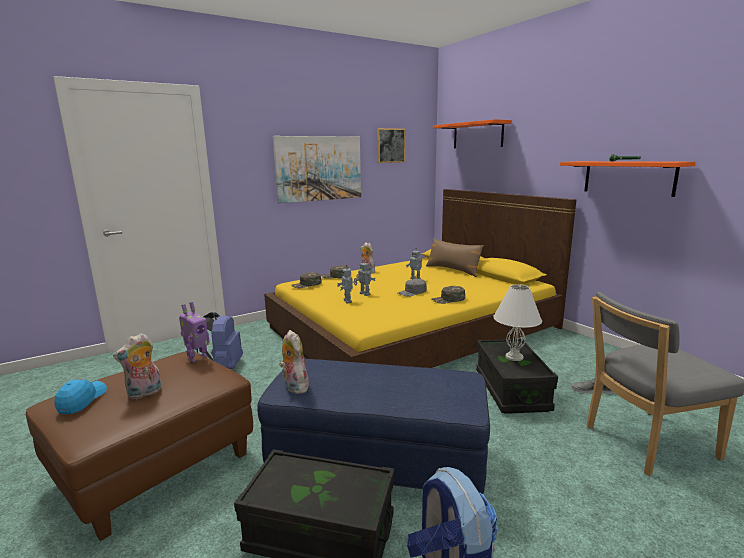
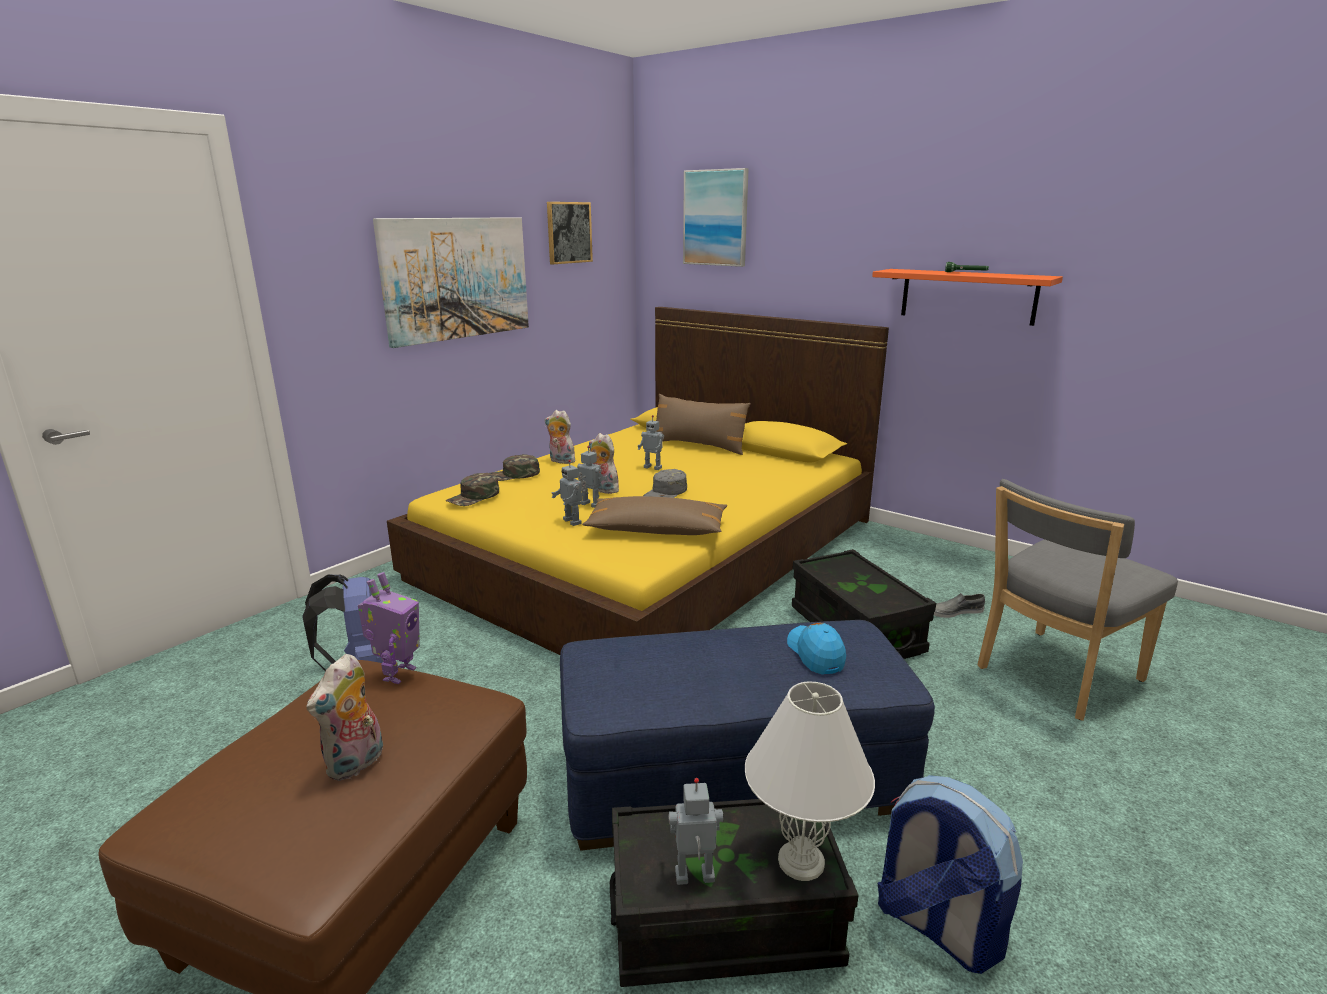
camera: 20 degrees left, 5 degrees up
blue cap [54,378,107,414] -> blue cap moved to [787,623,846,675]
plush toy [279,330,310,394] -> plush toy moved to [589,433,620,494]
green cap [432,286,465,304] -> none
orange shelf [433,119,512,148] -> picture [683,168,749,267]
white table lamp [493,284,542,361] -> white table lamp moved to [745,681,875,881]
none -> brown pillow [582,496,727,535]
none -> toy robot [668,778,723,885]

